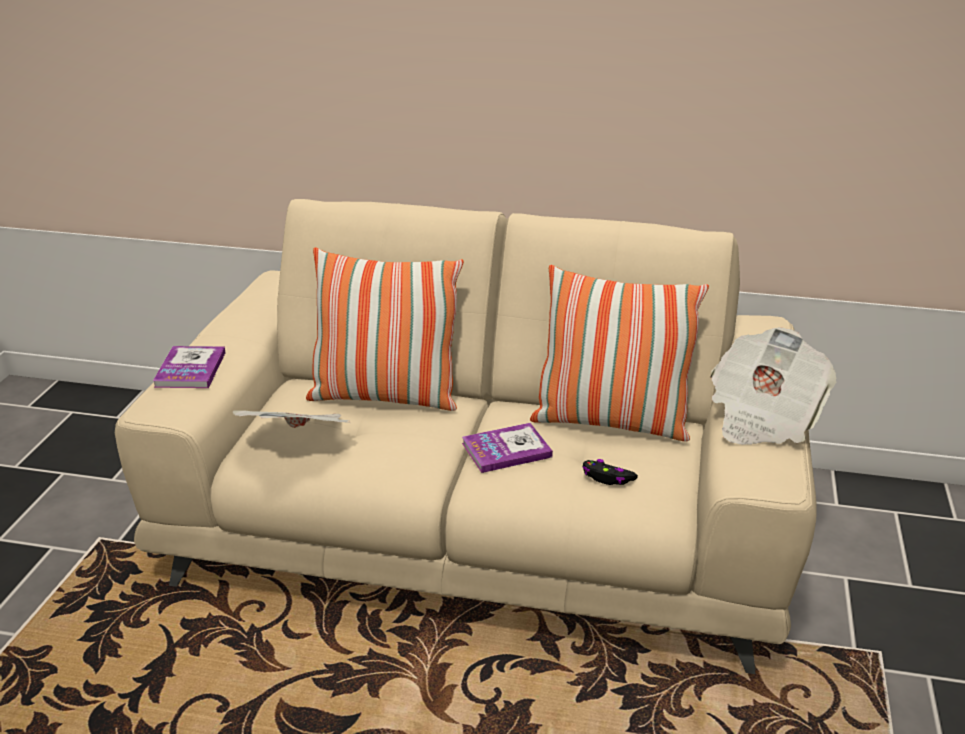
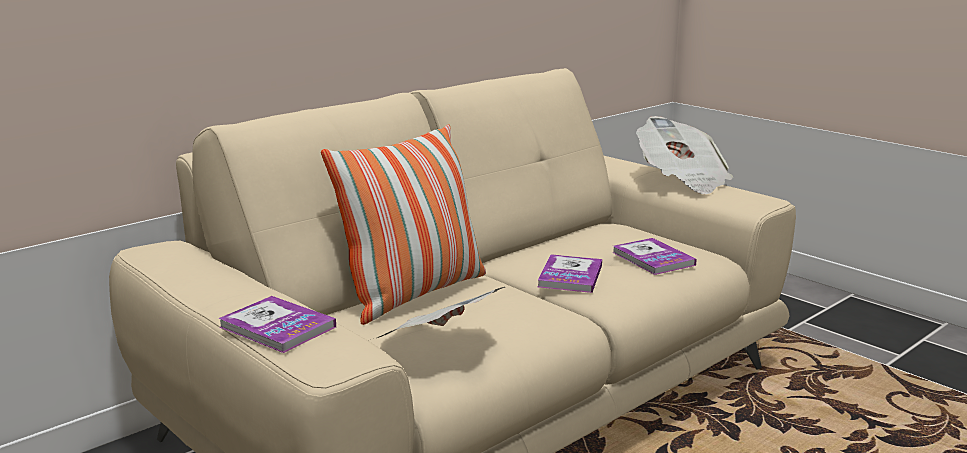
camera: 55 degrees left, 10 degrees down
pillow [530,265,709,441] -> none
black game controller [583,459,638,485] -> book [612,238,697,275]

